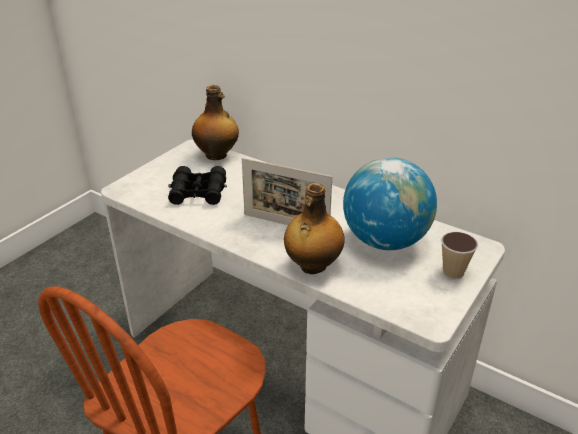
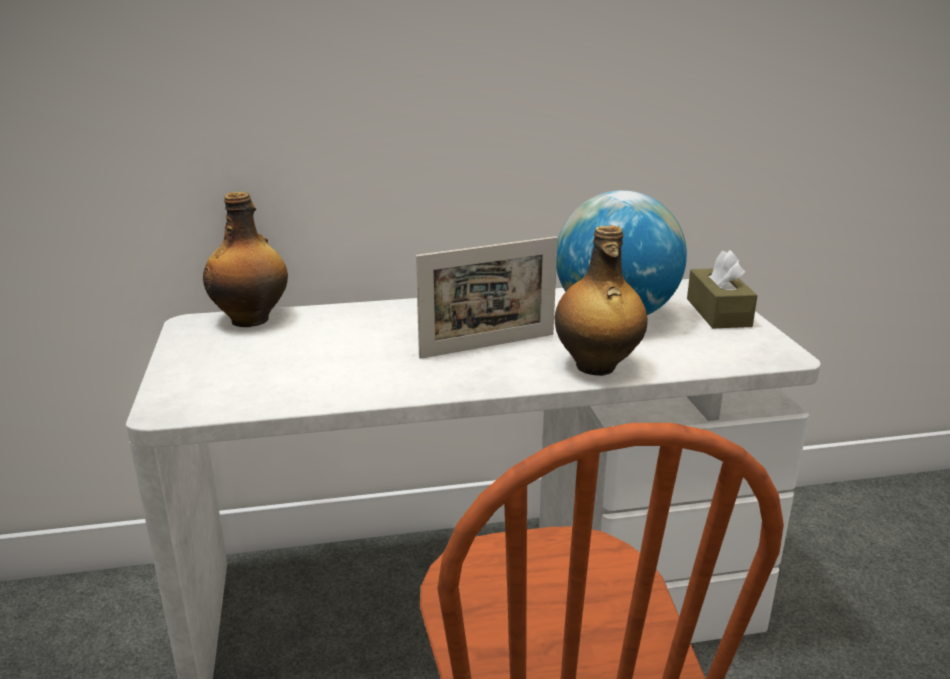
camera: 45 degrees left, 10 degrees down
black binoculars [168,166,227,205] -> none
cup [441,232,478,279] -> brown tissue box [687,250,758,328]

